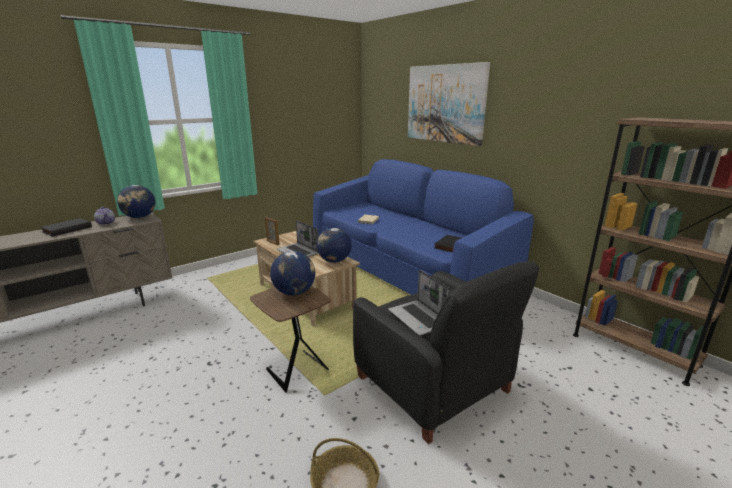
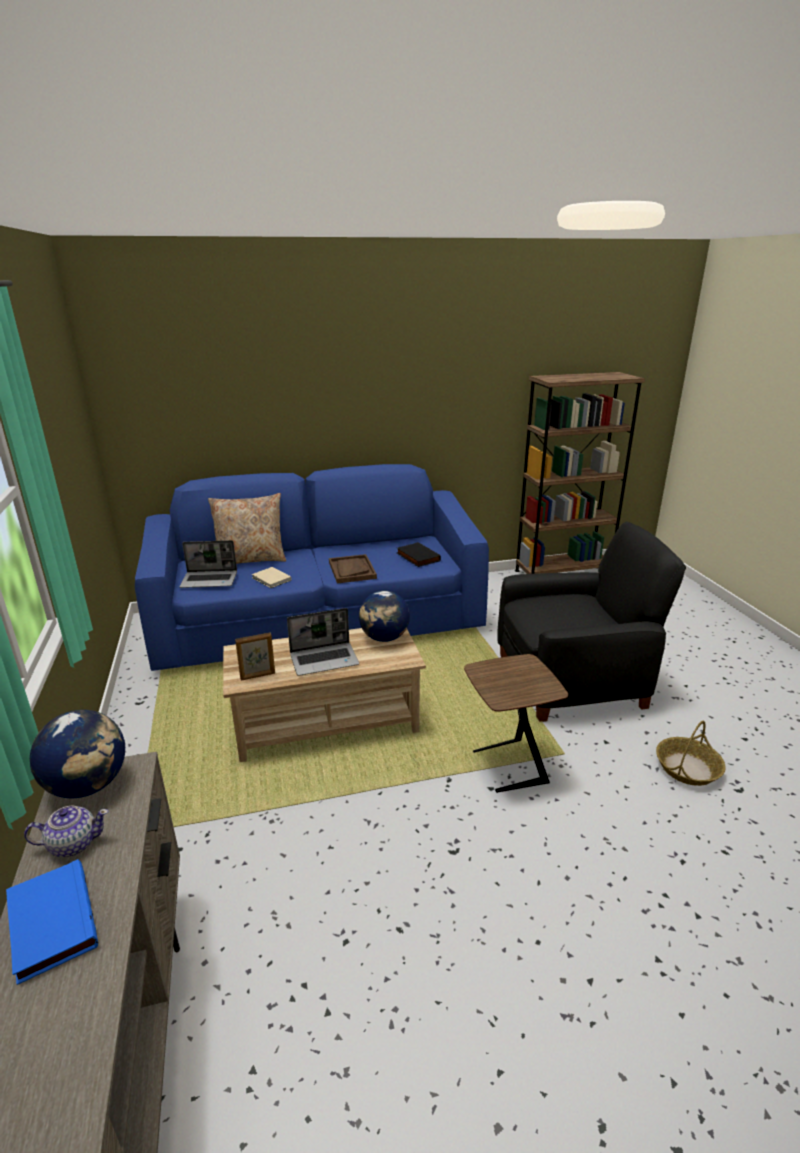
camera: 65 degrees left, 5 degrees up
black book [40,218,92,237] -> blue book [6,859,98,985]
globe [270,251,315,296] -> none
laptop [388,270,453,336] -> laptop moved to [179,540,237,588]
picture [408,62,490,146] -> none
none -> beige pillow [208,493,286,564]
none -> brown tray [329,554,377,584]

